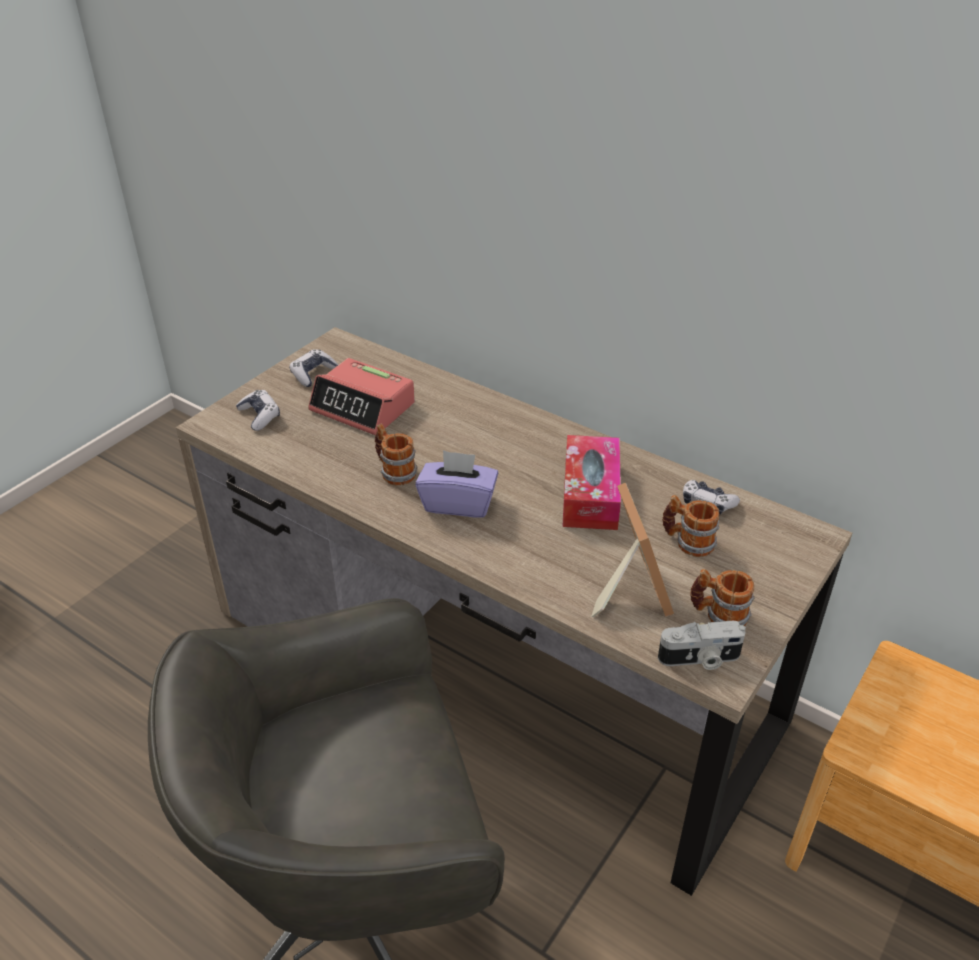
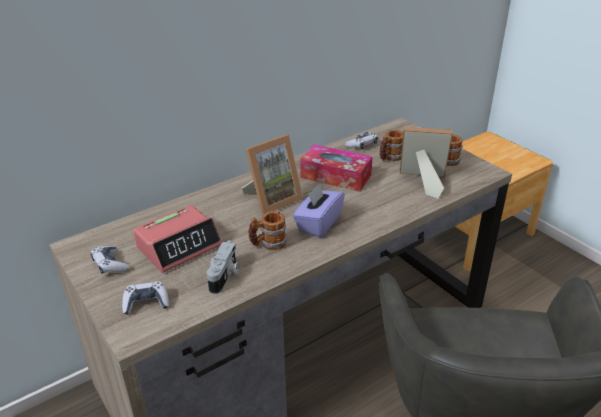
camera: 70 degrees left, 5 degrees down
camera [658,621,746,670] -> camera moved to [207,240,240,294]
none -> picture frame [242,134,303,214]

